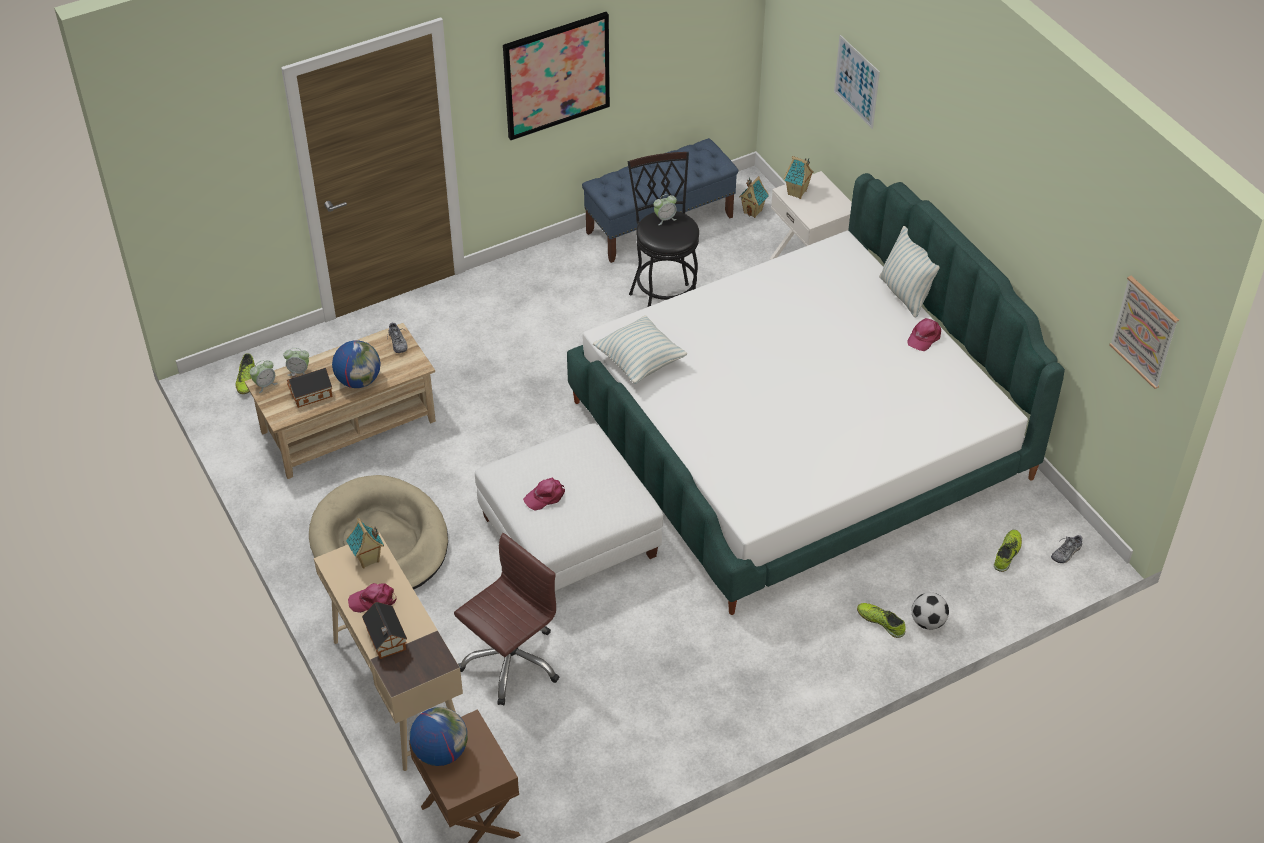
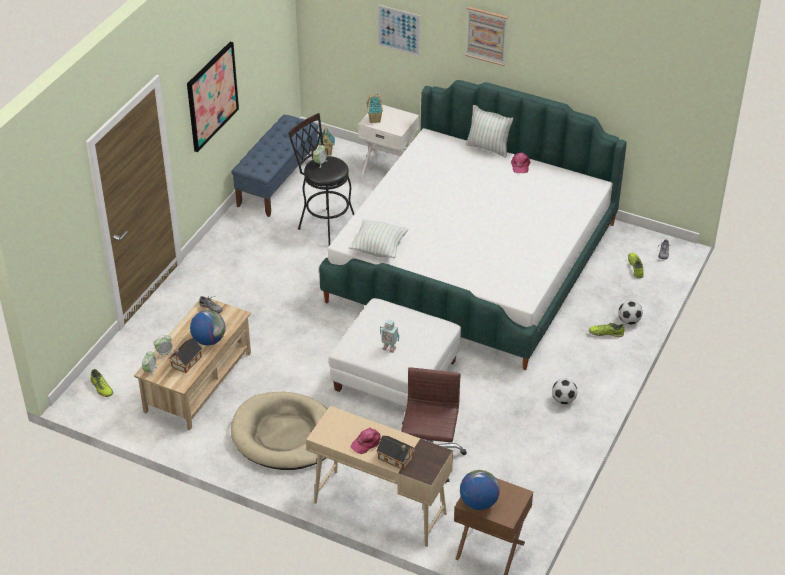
camera: 35 degrees left, 5 degrees down
toy house [346,518,384,569] -> none
pink cap [523,478,565,510] -> toy robot [380,319,399,353]
picture [1109,276,1179,389] -> picture moved to [465,7,508,66]
none -> football [552,379,577,404]

